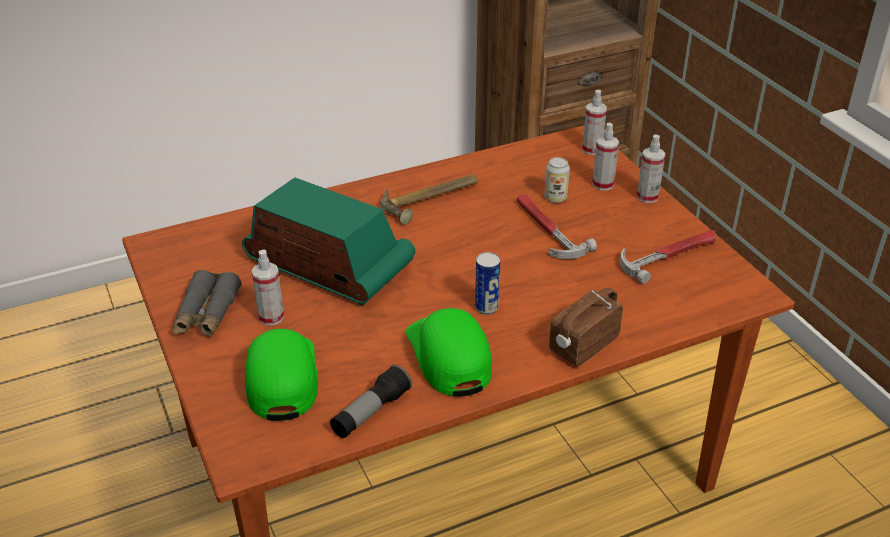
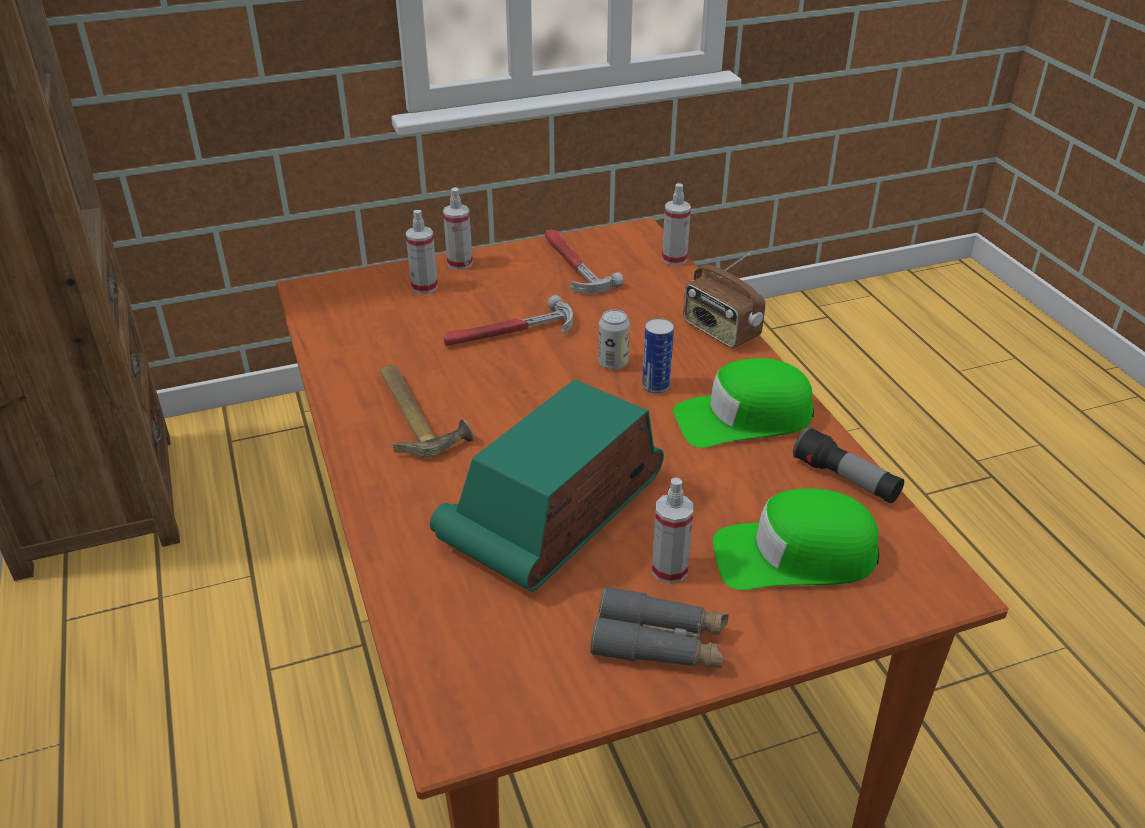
camera: 85 degrees left, 0 degrees up
can [545,157,570,203] -> can moved to [598,309,630,370]
spray bottle [582,90,607,155] -> spray bottle moved to [662,183,691,266]

